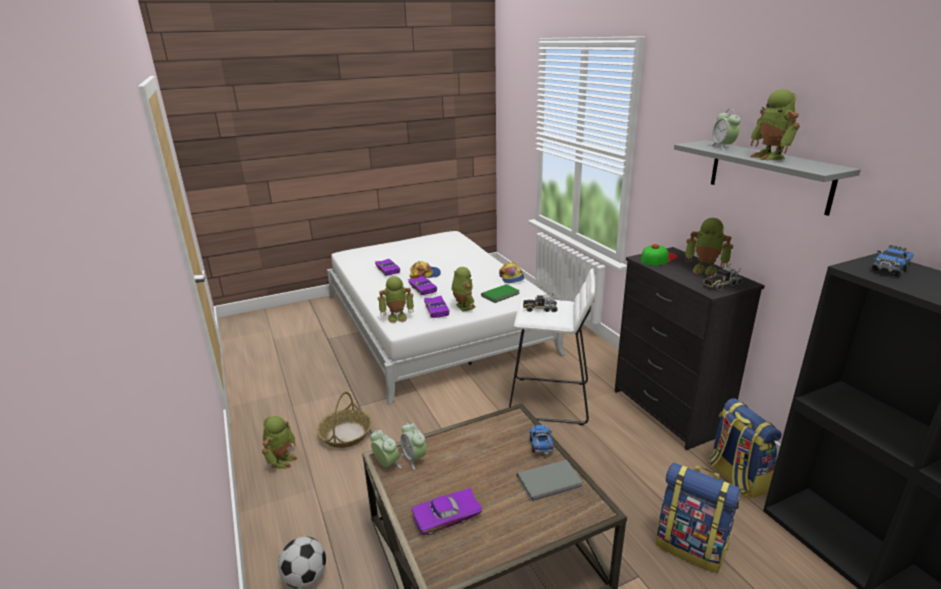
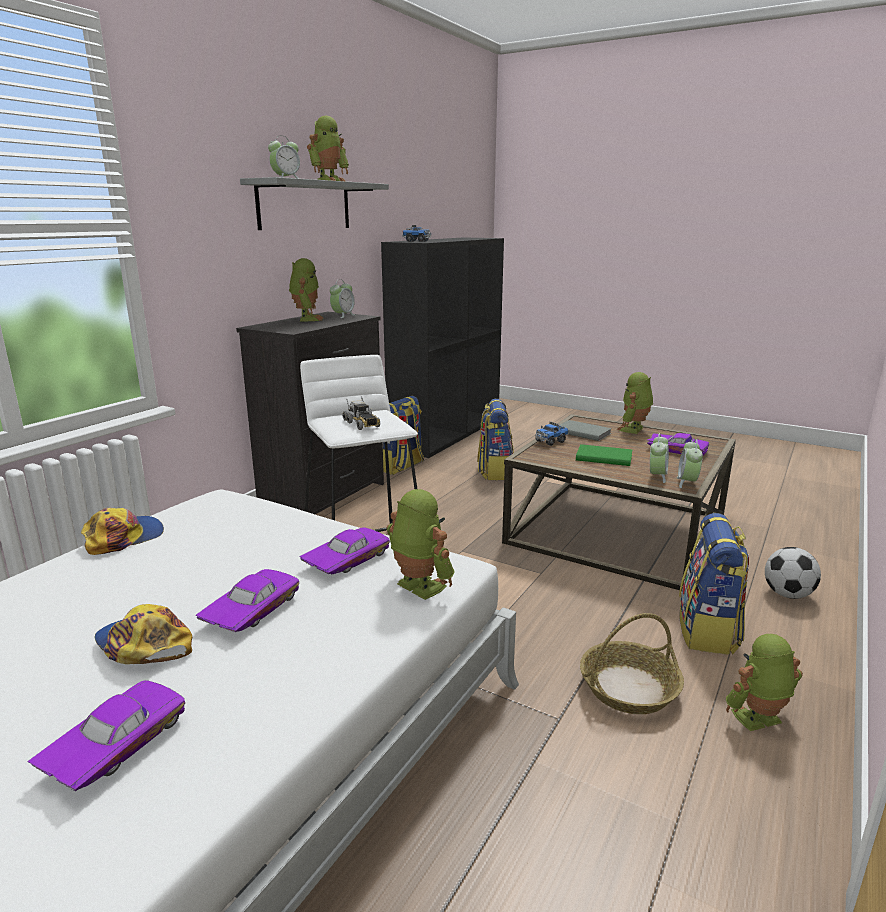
camera: 125 degrees left, 5 degrees down
toy robot [451,267,476,311] -> toy robot moved to [617,372,653,434]
green book [481,284,520,303] -> green book moved to [576,444,633,466]
cap [641,244,678,266] -> none
toy truck [703,264,743,290] -> alarm clock [330,279,355,318]
none -> backpack [679,513,749,655]

